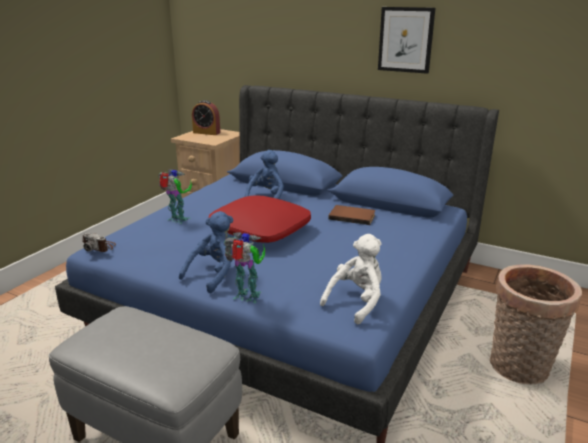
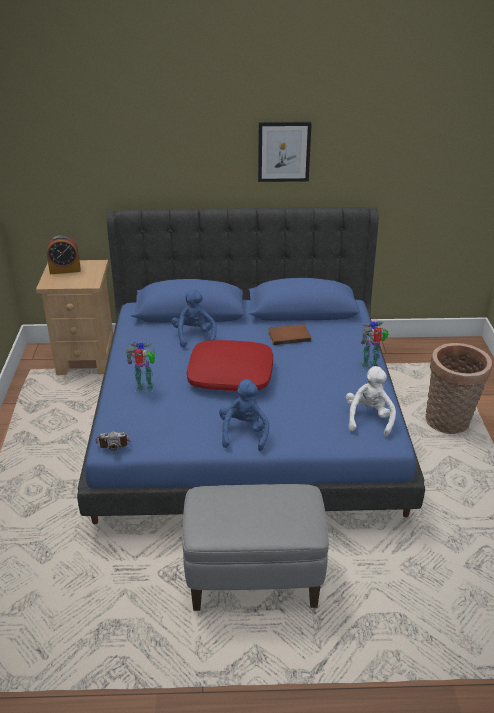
camera: 30 degrees left, 10 degrees up
toy robot [223,232,266,303] -> toy robot moved to [360,321,389,370]

